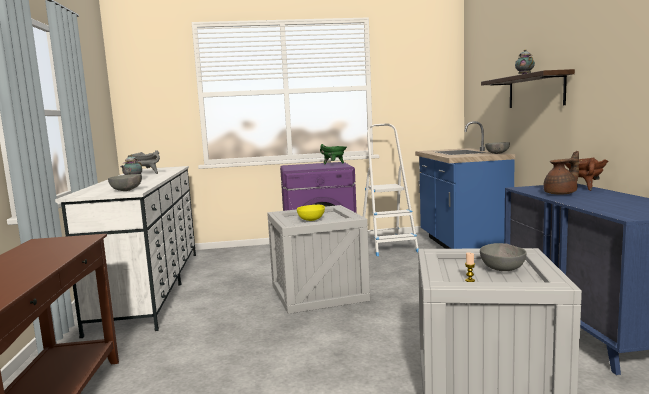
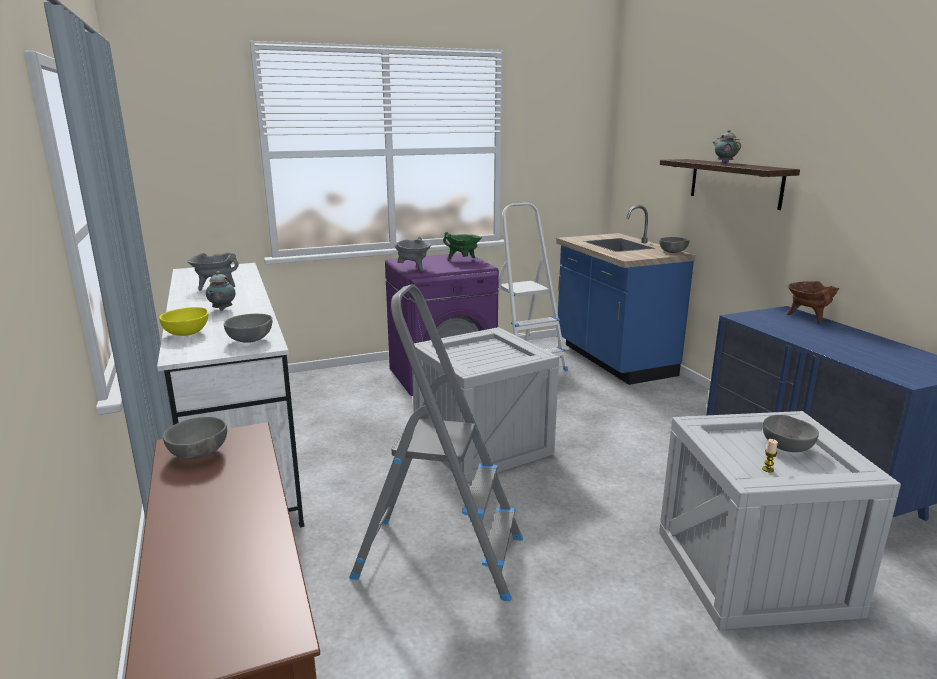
camera: 15 degrees left, 10 degrees up
yellow bowl [297,205,325,221] -> yellow bowl moved to [159,307,208,336]
brown teapot [543,151,579,195] -> none
none -> grey bowl [163,417,227,459]
none -> grey step ladder [349,284,523,601]
none -> grey cooking pot [394,237,431,272]

